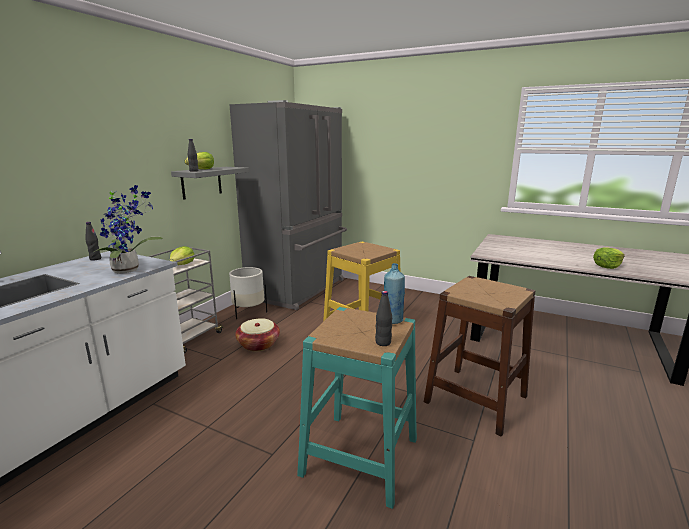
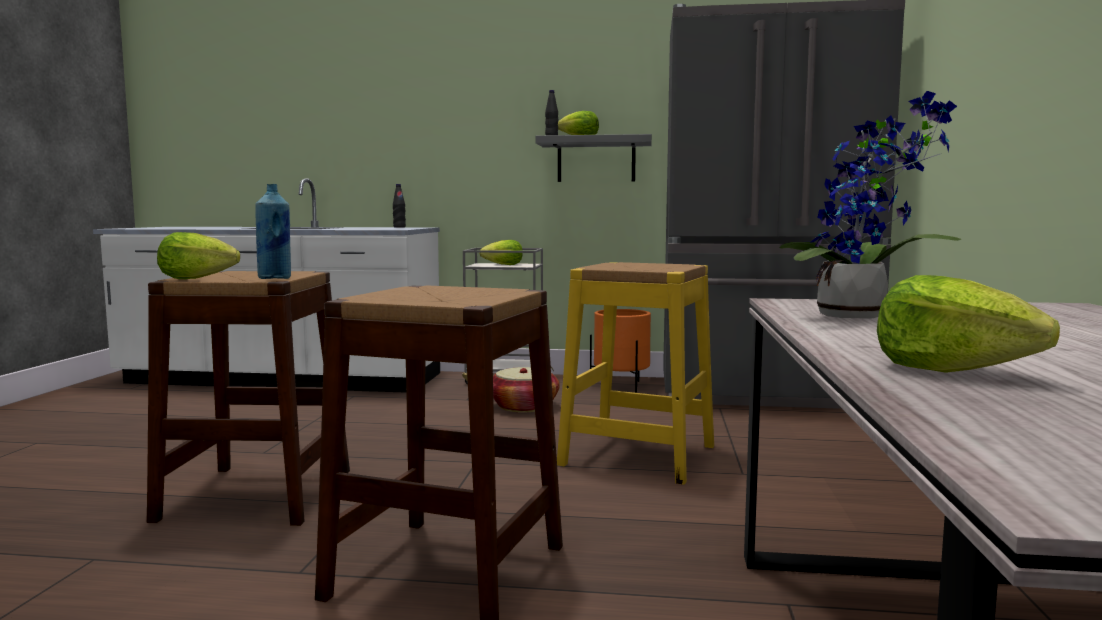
camera: 70 degrees right, 10 degrees down
potted plant [94,185,163,274] -> potted plant moved to [779,91,961,319]
white planter [229,267,267,319] -> orange planter [590,309,651,393]
turquoise stool [297,307,417,509] -> brown stool [147,271,350,526]
black bottle [375,291,392,346] -> lettuce [157,232,240,279]

